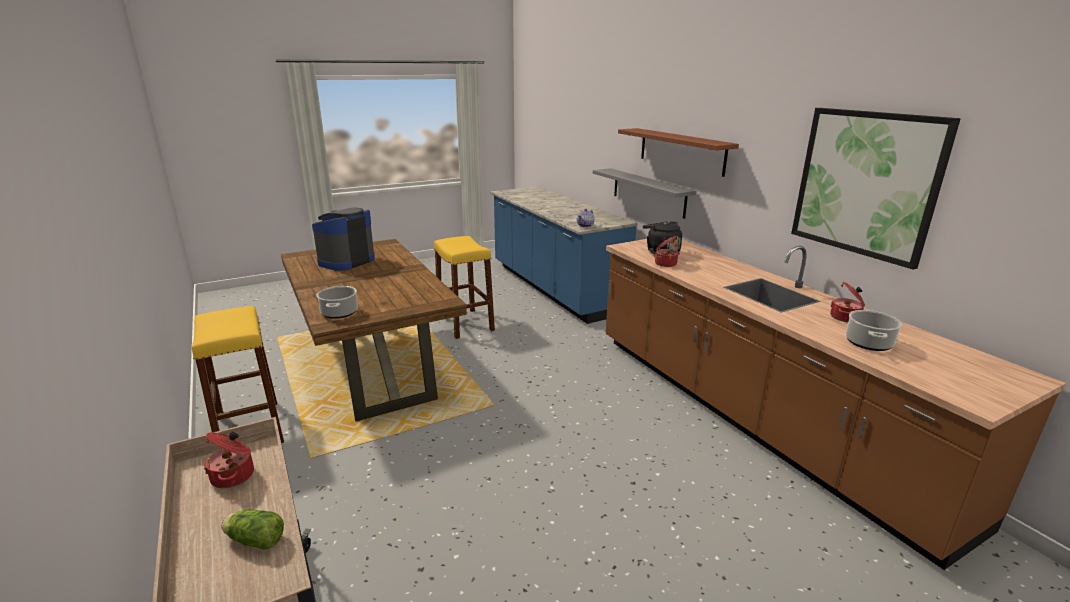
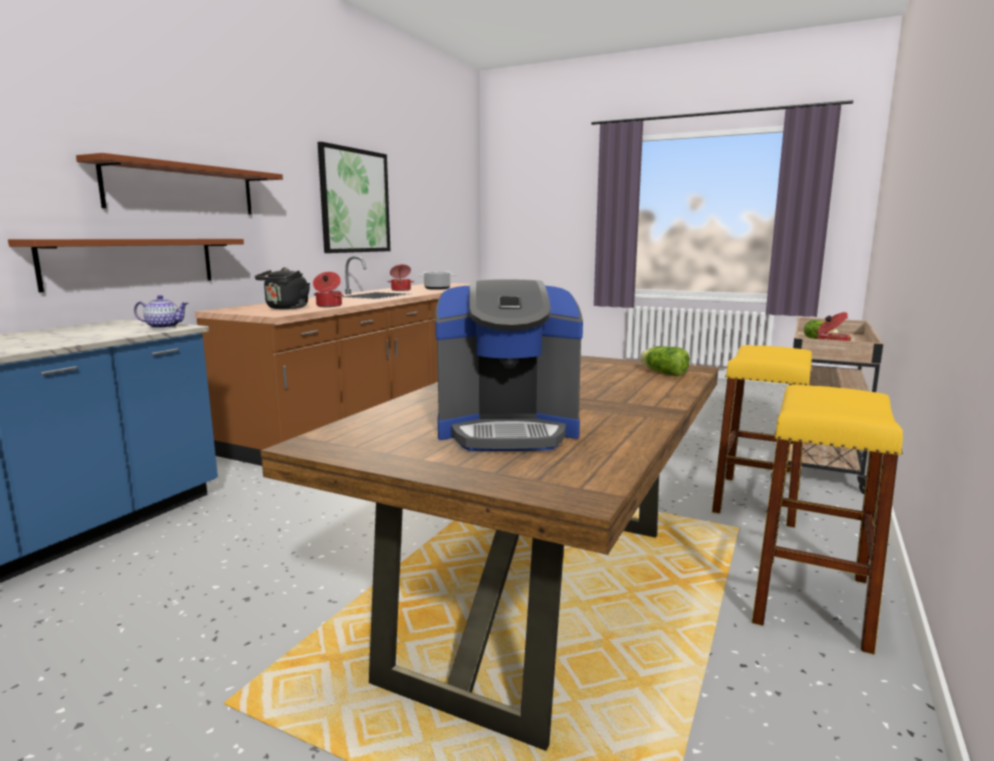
camera: 125 degrees left, 10 degrees down
cooking pot [316,286,358,319] -> lettuce [640,346,690,376]
yellow stool [434,236,495,339] -> yellow stool moved to [712,345,812,528]
grey shelf [593,168,697,219] -> brown shelf [8,239,244,293]

